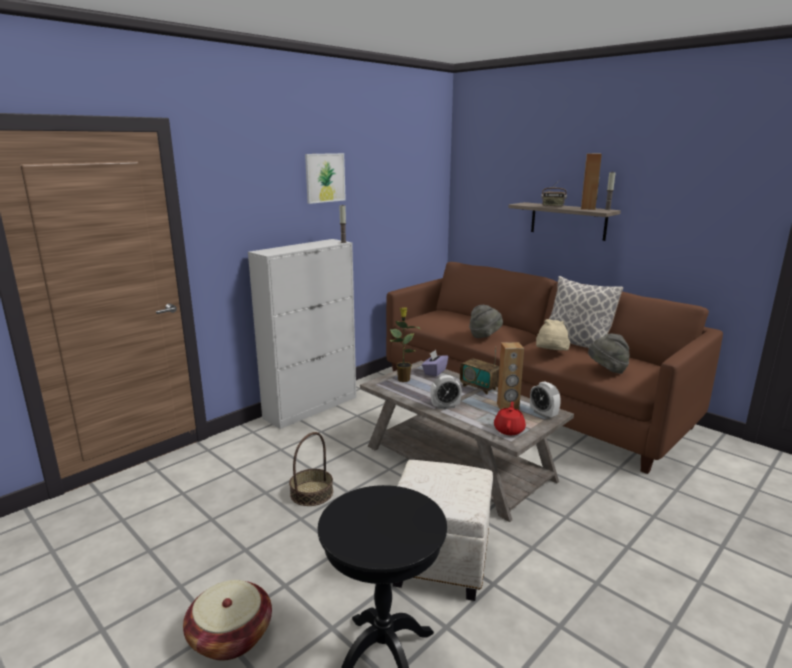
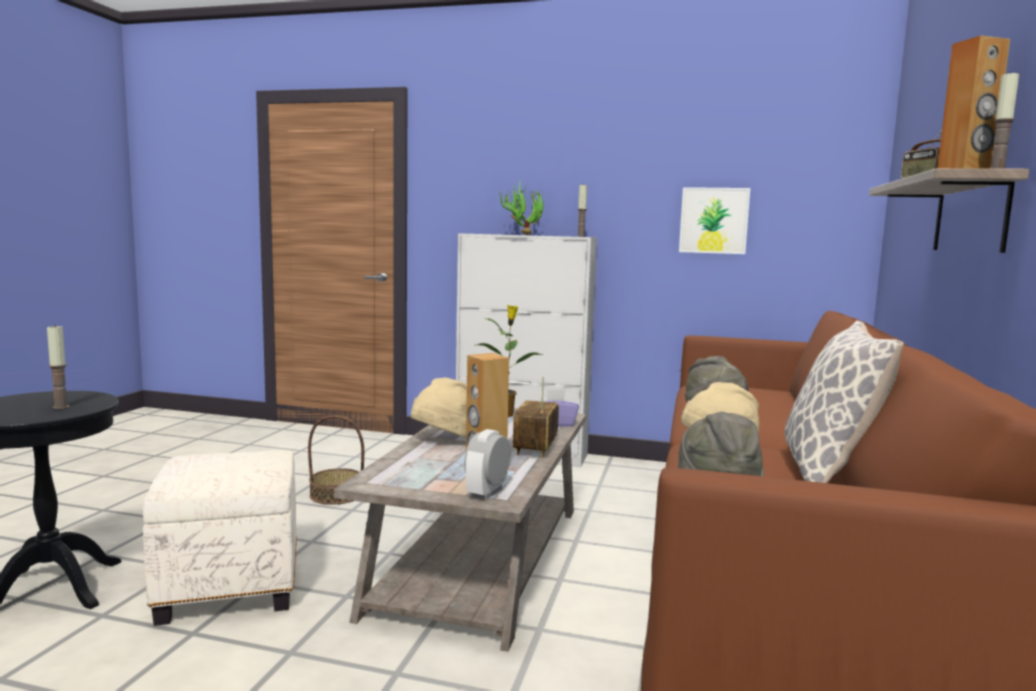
camera: 60 degrees right, 10 degrees down
basket [183,580,272,661] -> none
picture [305,153,346,204] -> picture moved to [679,187,751,254]
alarm clock [430,375,462,410] -> beige hat [411,378,467,438]
red teapot [494,402,526,435] -> none
none -> candle [47,325,69,409]
none -> potted plant [499,183,543,235]

